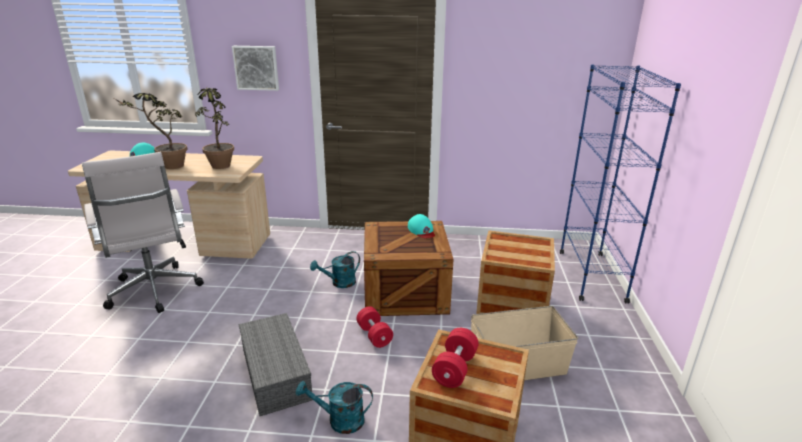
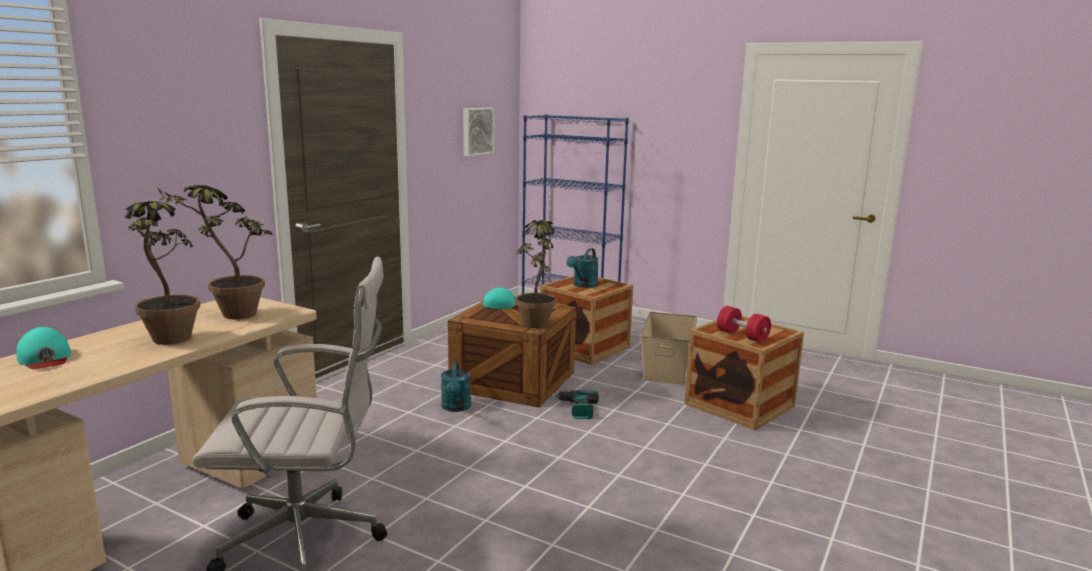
camera: 65 degrees left, 10 degrees down
picture [232,46,279,91] -> picture moved to [463,108,494,156]
grey storage box [239,313,313,416] -> none
turquoise watering can [296,381,373,434] -> turquoise watering can moved to [567,248,599,288]
red dumbbell [356,306,393,348] -> power drill [555,390,599,419]
none -> potted plant [516,218,557,328]

